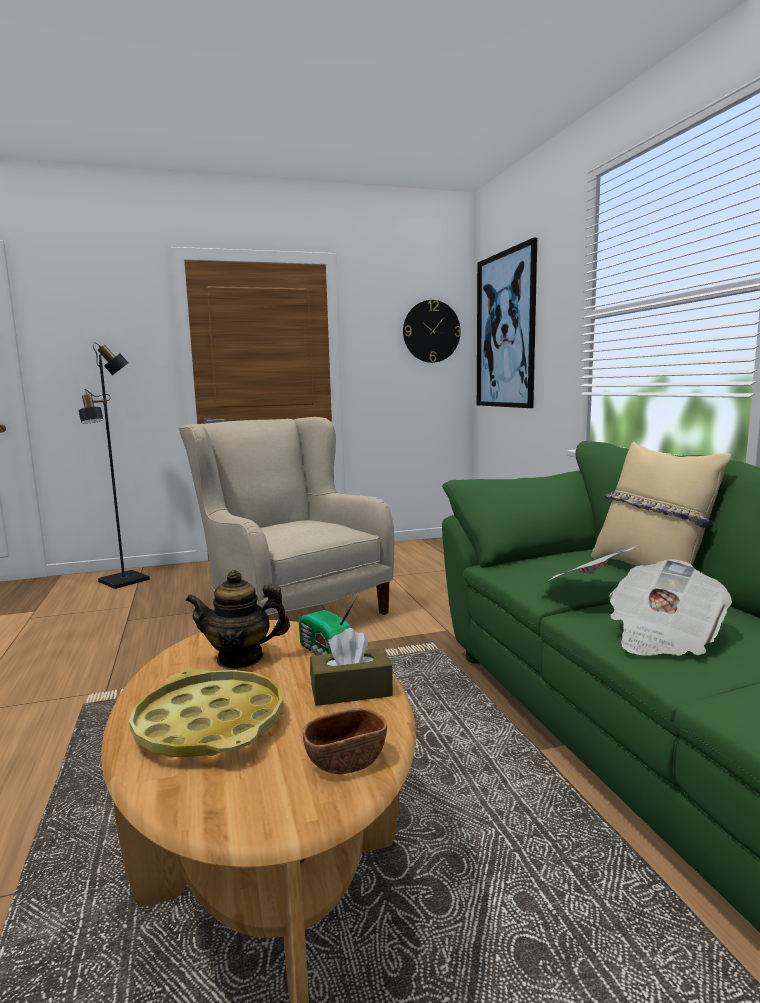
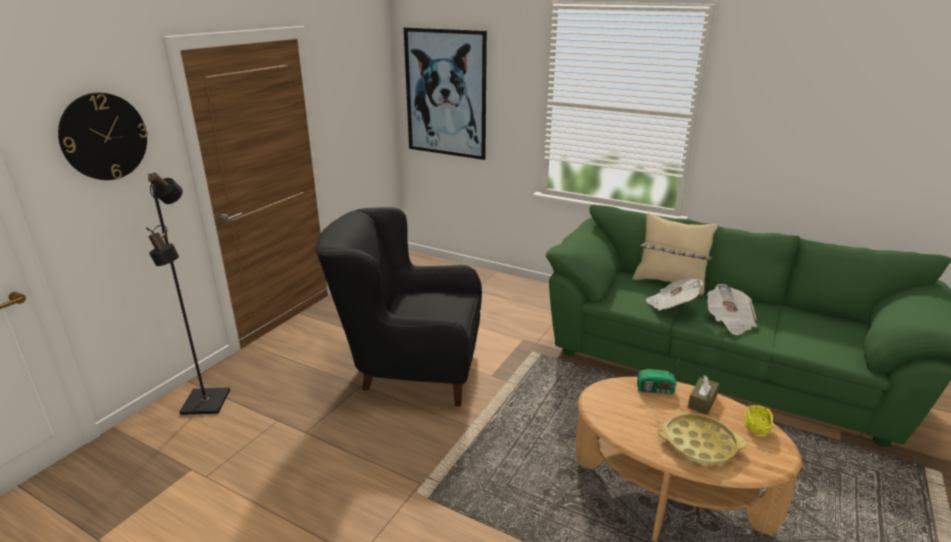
camera: 45 degrees left, 15 degrees up
beige armchair [179,417,394,617] -> black armchair [315,207,482,407]
teapot [185,570,290,669] -> none
brown bowl [303,708,387,774] -> yellow bowl [745,405,773,435]
wall clock [403,300,461,363] -> wall clock moved to [58,93,148,180]

